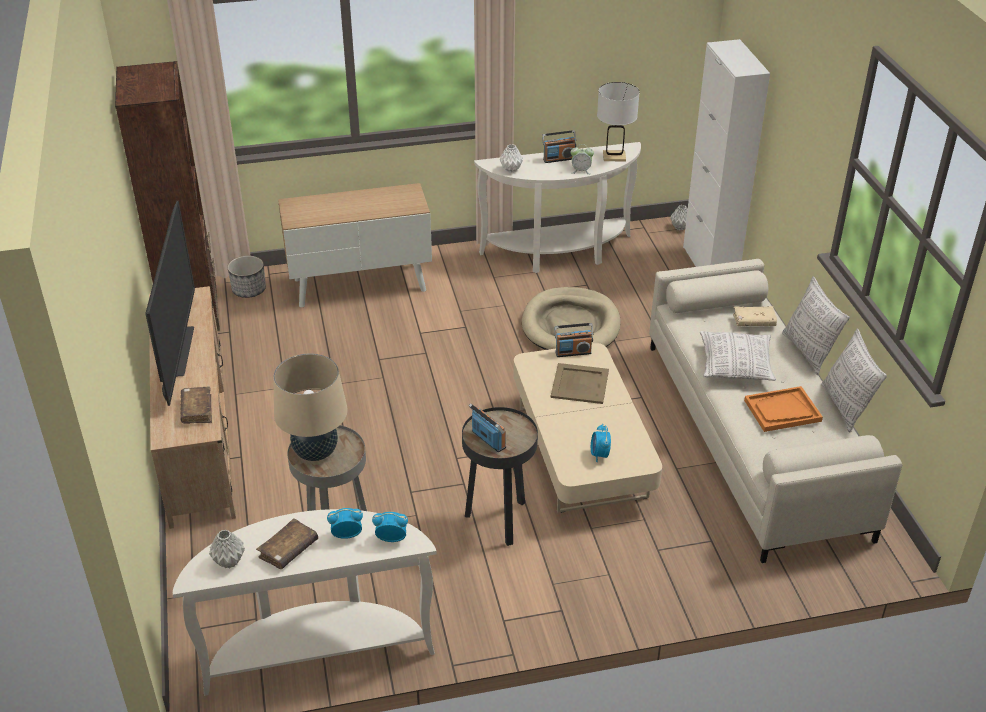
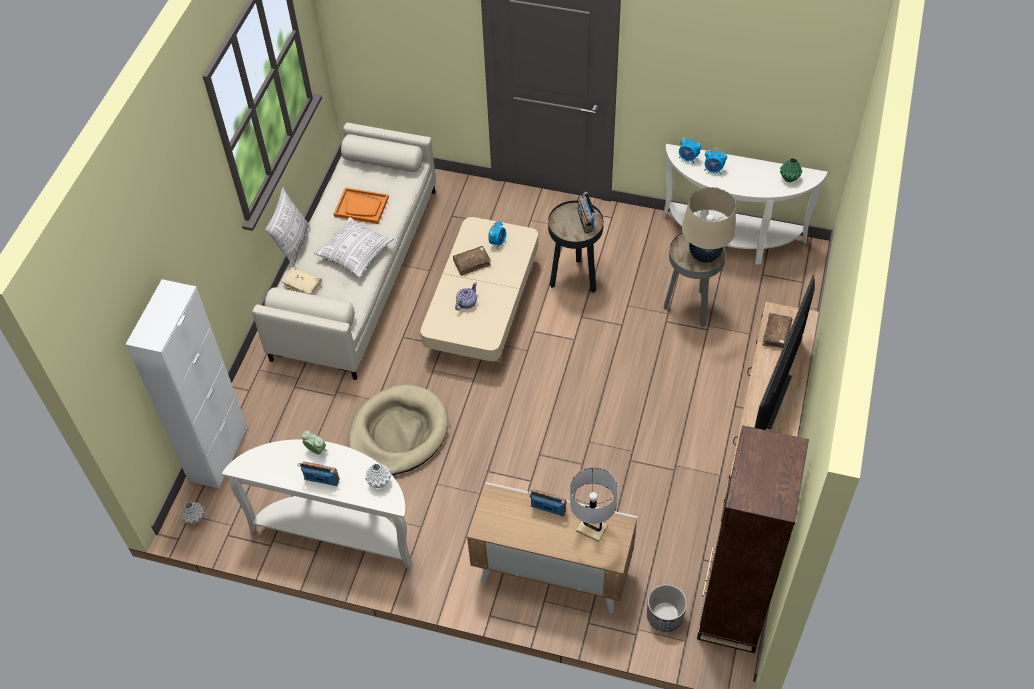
camera: 150 degrees left, 15 degrees up
grey vase [209,530,245,568] -> green vase [780,158,802,182]
brown book [256,518,318,569] -> brown book moved to [453,246,491,276]
beige tray [551,363,609,404] -> teapot [455,283,477,310]
radio [555,323,593,357] -> radio moved to [528,489,567,516]
white table lamp [597,82,640,162] -> white table lamp moved to [570,468,617,542]
pillow [821,328,887,433] -> none

